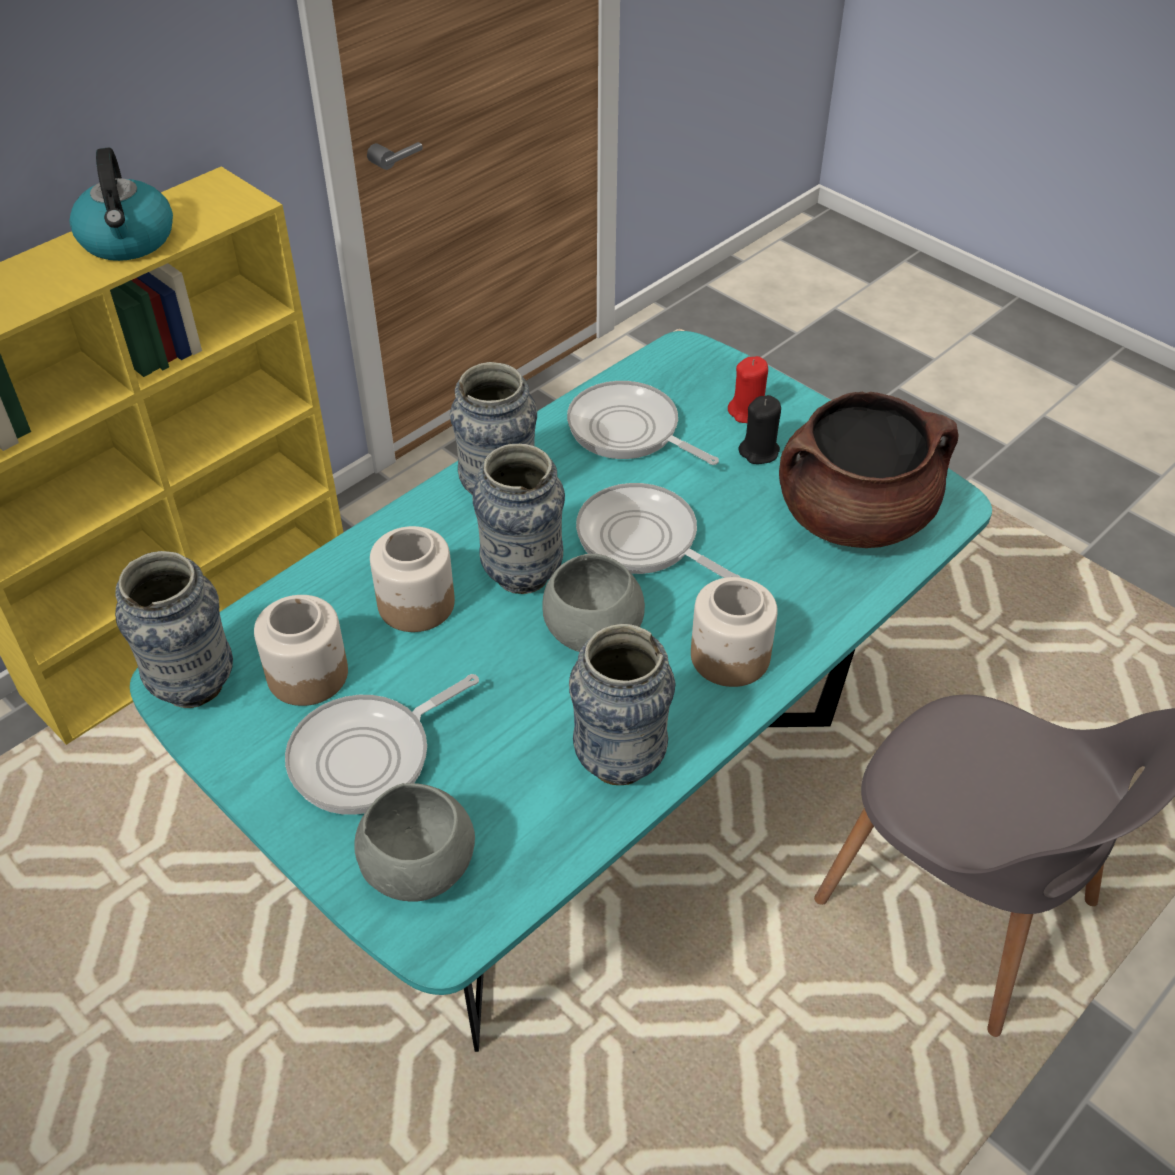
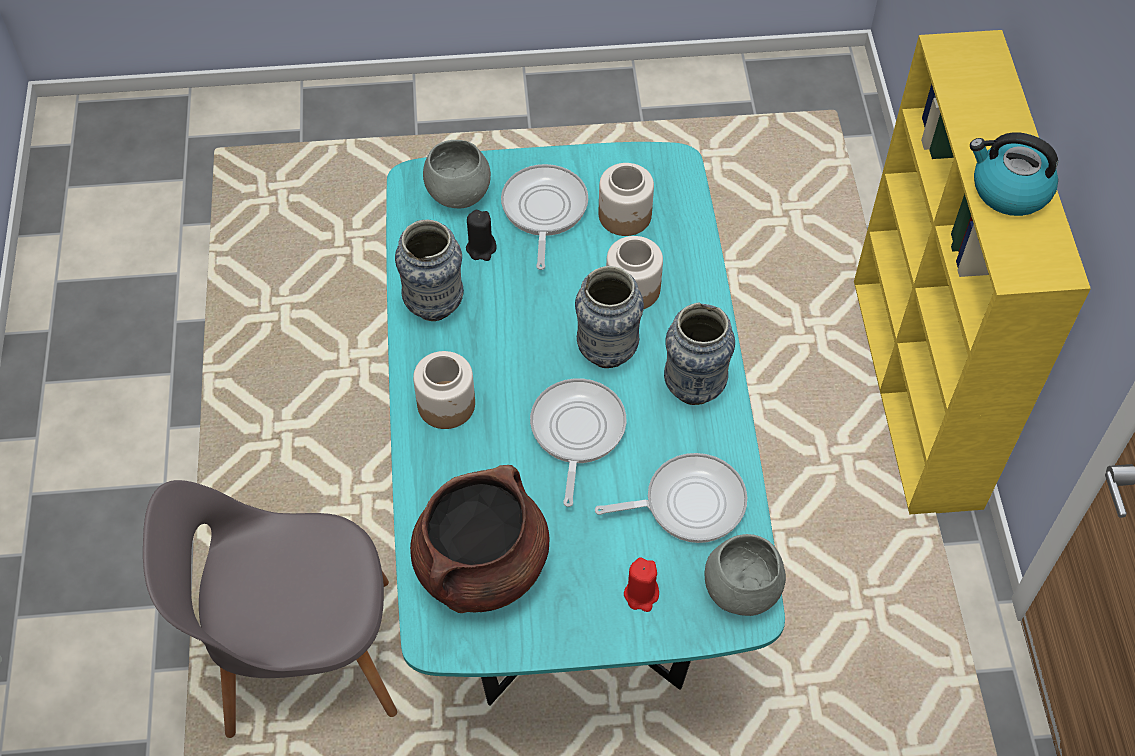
camera: 130 degrees right, 10 degrees up
vase [115,551,233,708] -> none
grey bowl [542,554,645,652] -> grey bowl moved to [705,534,786,616]
frying pan [576,483,740,578] -> frying pan turned 75 degrees counterclockwise [530,379,626,507]
black candle [738,395,781,464] -> black candle moved to [466,210,496,261]

